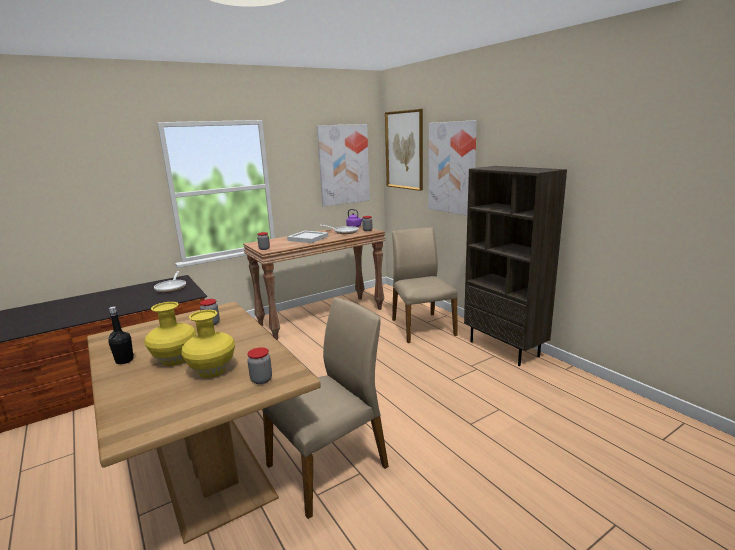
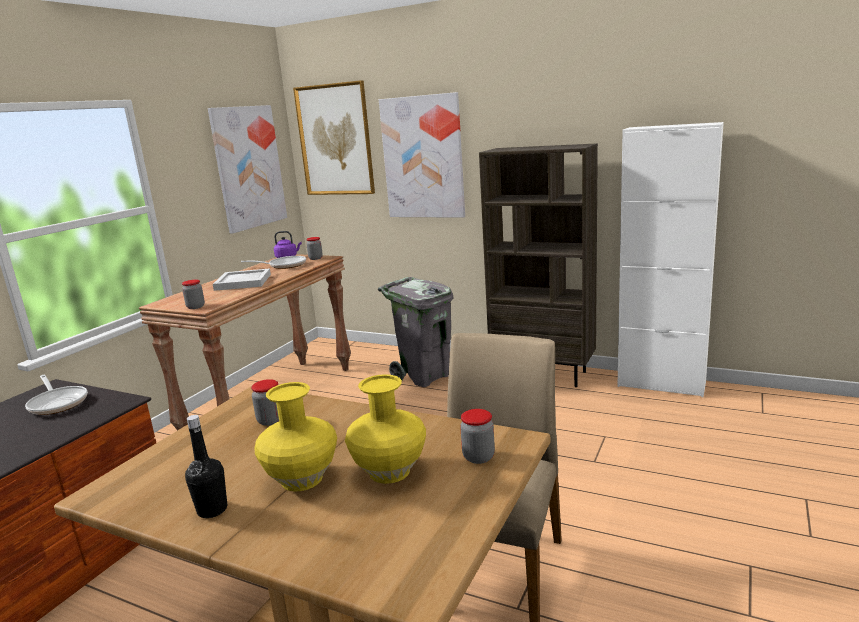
camera: 30 degrees left, 0 degrees up
beige chair [392,227,458,343] -> grey trash can [378,277,453,387]
none -> white cabinet [617,122,724,397]

